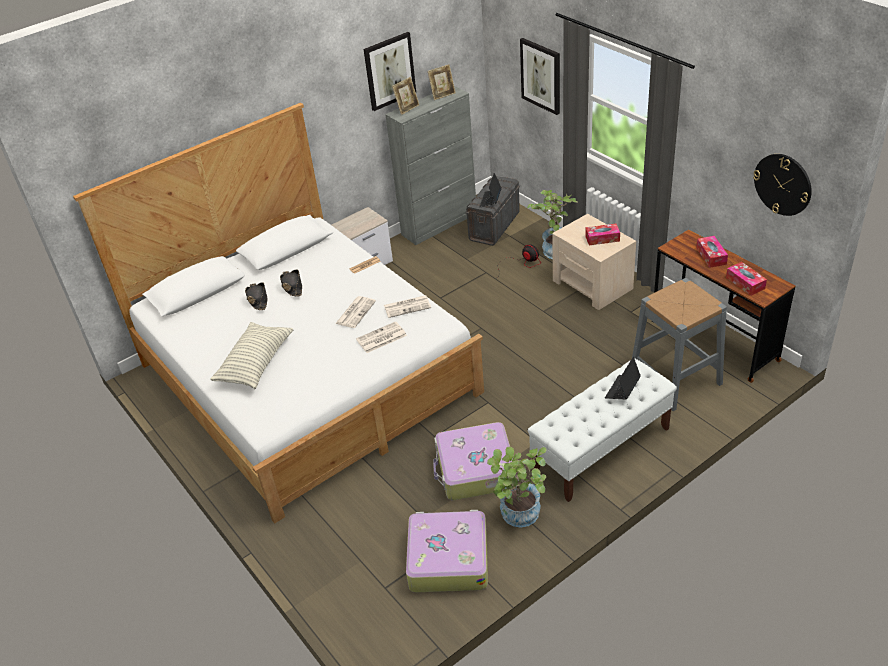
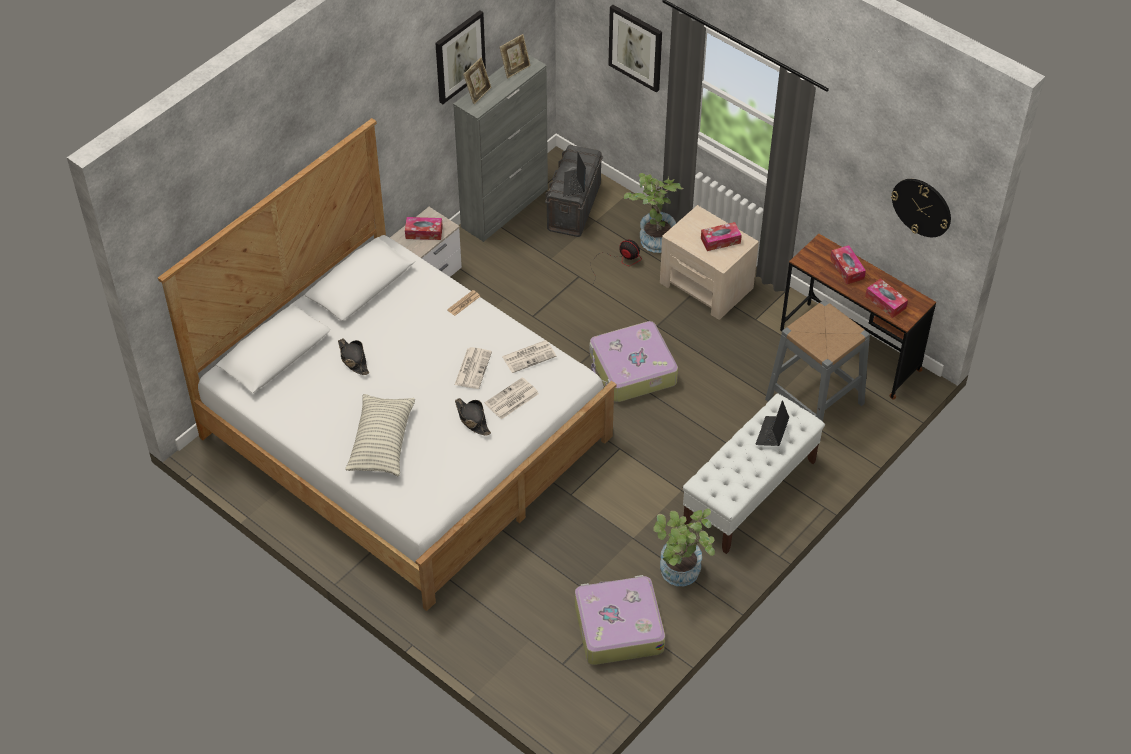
camera: 15 degrees left, 10 degrees up
black hat [280,269,302,297] -> black hat moved to [455,398,491,436]
suitcase [433,422,513,500] -> suitcase moved to [589,321,678,402]
none -> tissue box [405,217,443,240]

